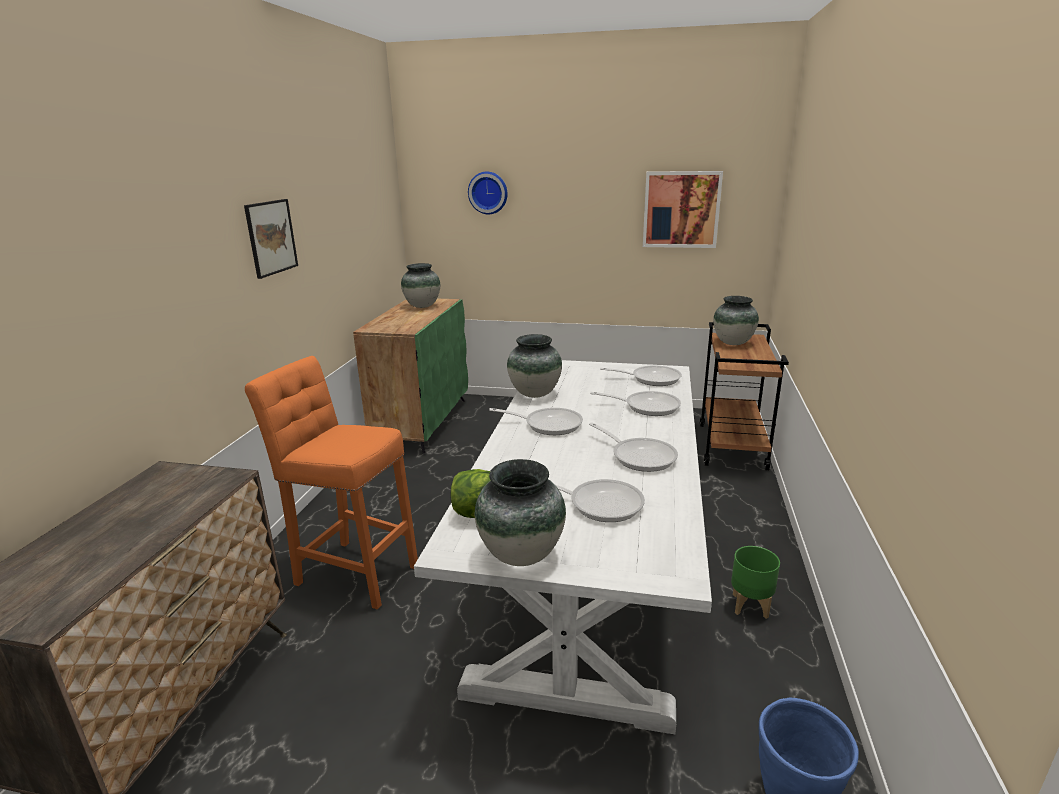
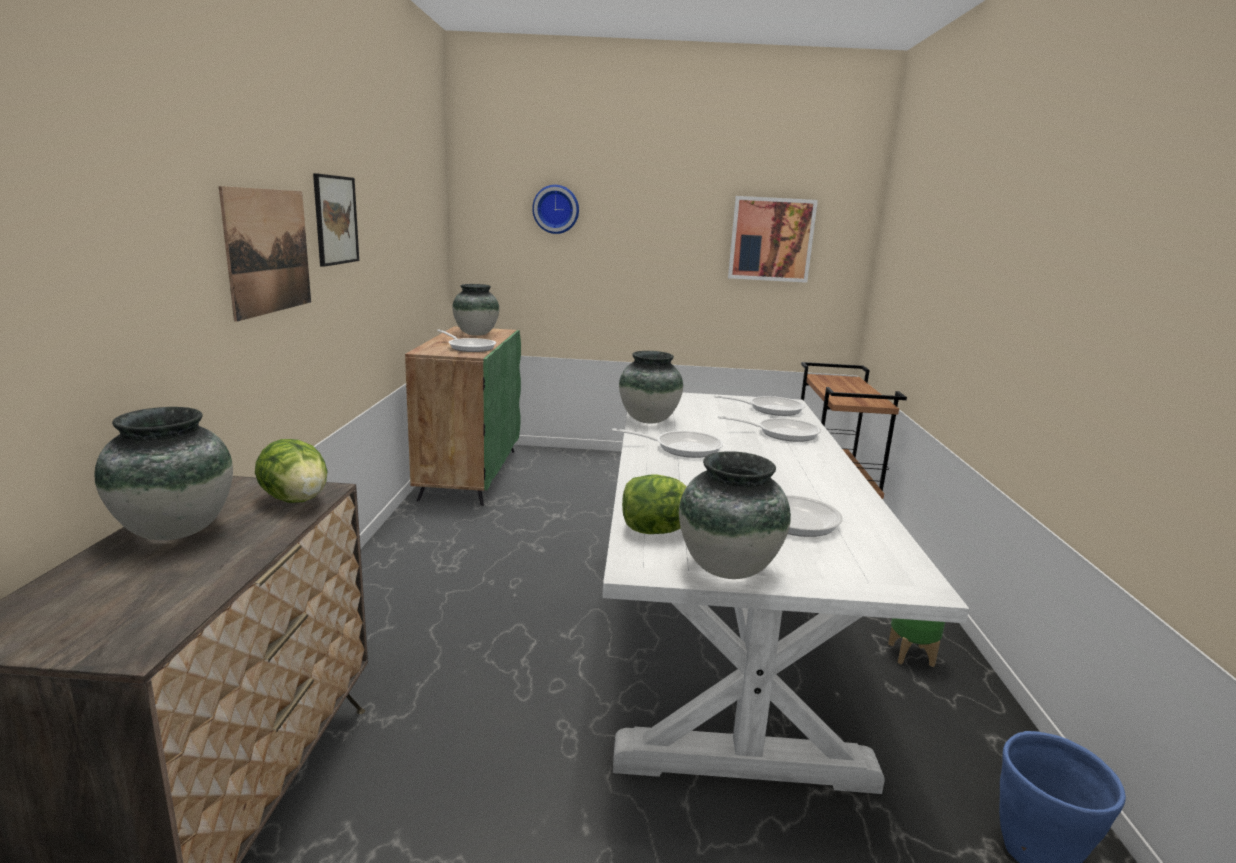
camera: 10 degrees left, 5 degrees down
orange stool [245,356,418,609] -> none
frying pan [589,422,678,472] -> frying pan moved to [437,329,496,352]
vase [713,296,759,345] -> vase moved to [94,407,233,540]
none -> picture [219,186,311,322]
none -> lettuce [255,439,327,503]

